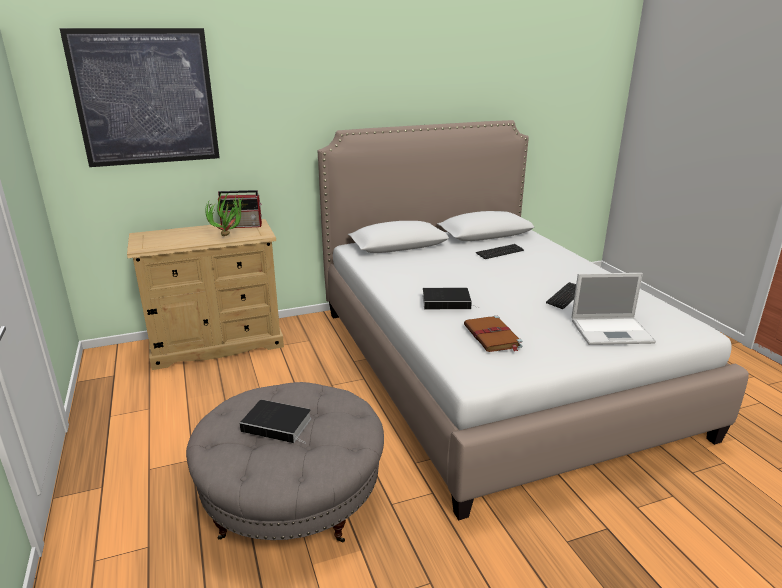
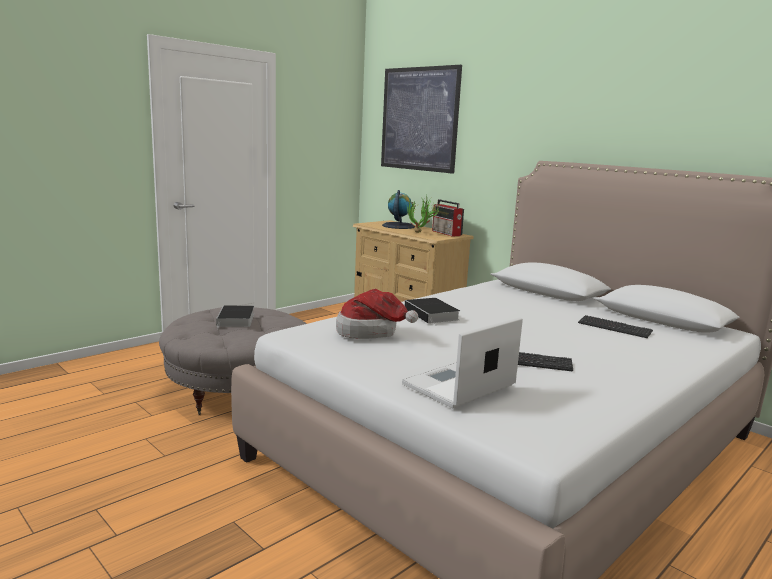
camera: 65 degrees right, 10 degrees down
brown book [464,316,522,352] -> hat [336,289,418,339]
laptop [571,273,656,345] -> laptop turned 75 degrees clockwise [402,317,523,409]
none -> globe [382,190,415,229]

